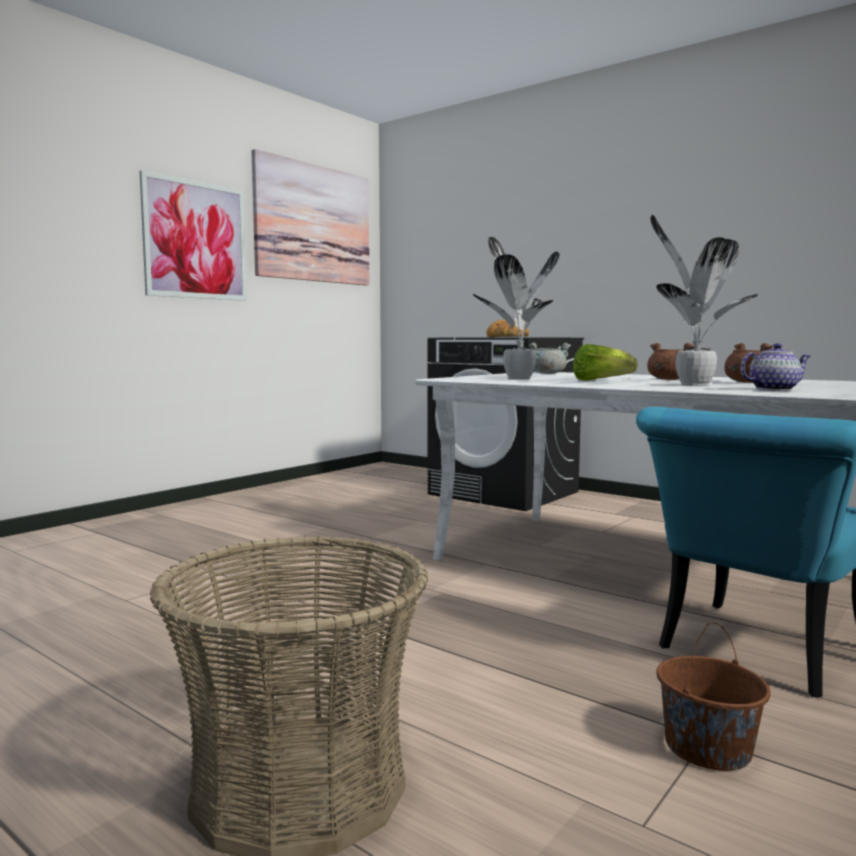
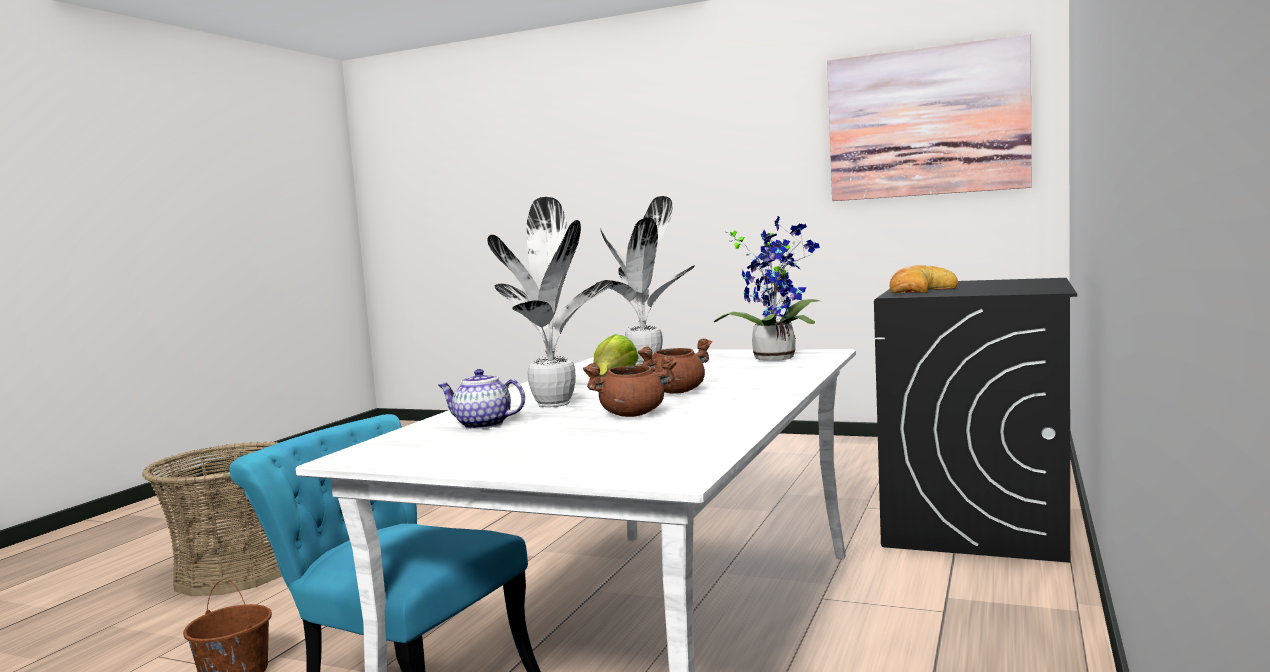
camera: 75 degrees right, 0 degrees up
picture [139,170,247,301] -> none
grey cooking pot [528,343,571,374] -> potted plant [714,216,820,361]
teapot [740,343,810,391] -> teapot turned 135 degrees clockwise [438,369,525,429]

